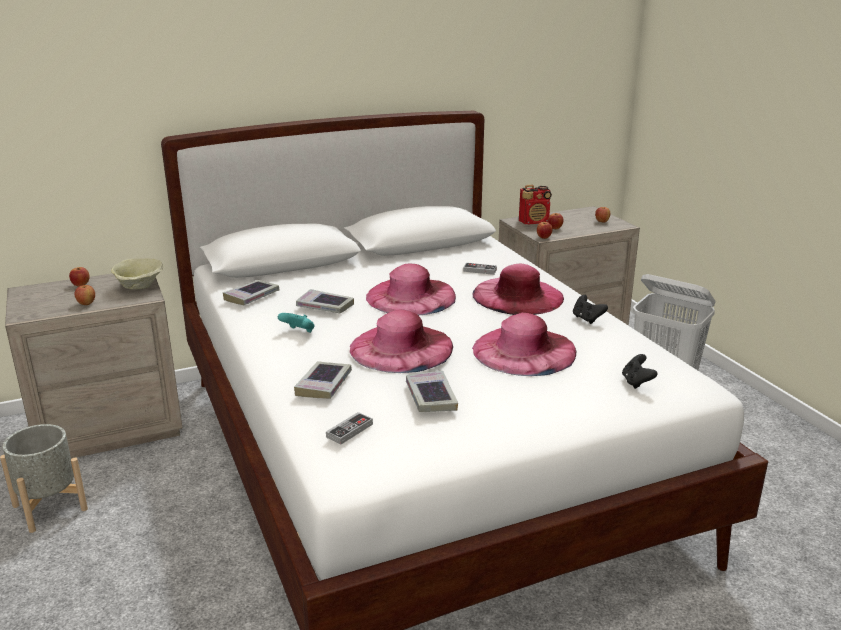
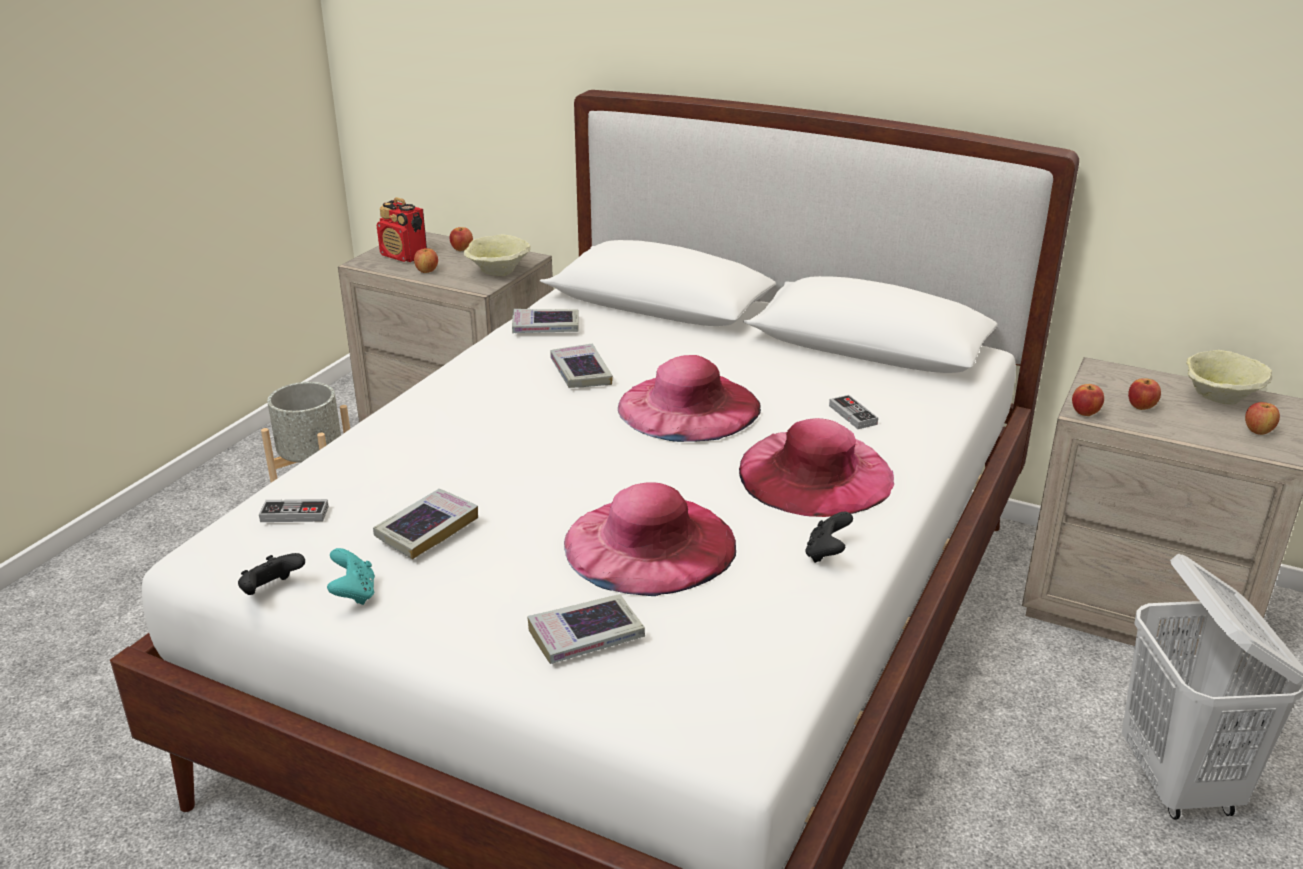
camera: 50 degrees right, 5 degrees up
turquoise game controller [278,313,315,333] -> turquoise game controller moved to [327,548,375,605]
book [294,361,352,399] -> book moved to [527,594,645,664]
pink hat [349,310,453,373] -> none
radio [519,185,552,225] -> radio moved to [377,197,427,262]
black game controller [622,354,658,389] -> black game controller moved to [238,553,305,595]
none -> beige bowl [1186,350,1272,405]

